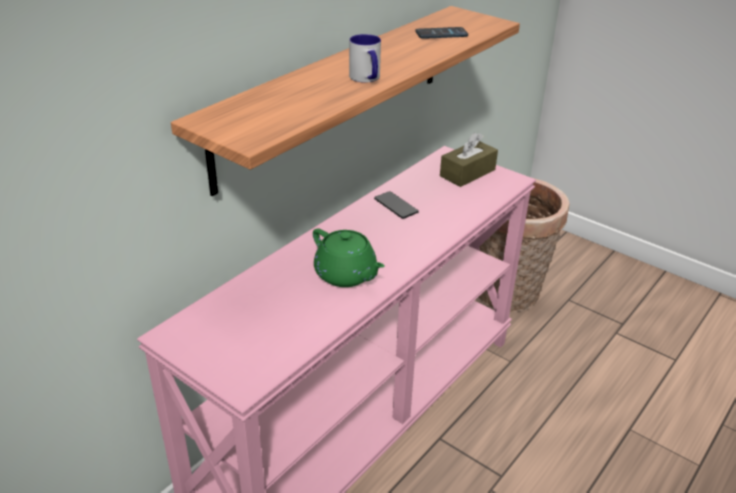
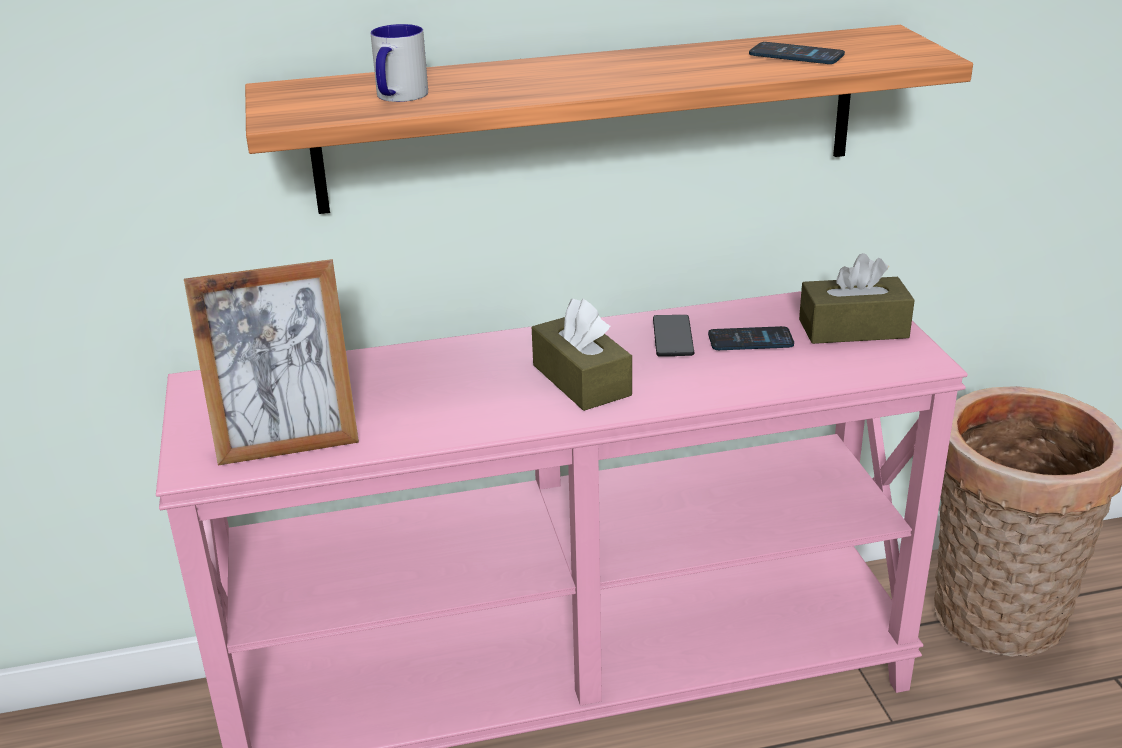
camera: 40 degrees right, 5 degrees down
green teapot [313,228,385,287] -> none
mug [349,34,381,83] -> mug moved to [371,24,428,102]
none -> picture frame [184,259,359,466]
none -> brown tissue box [532,298,632,411]
none -> phone [708,326,794,350]

